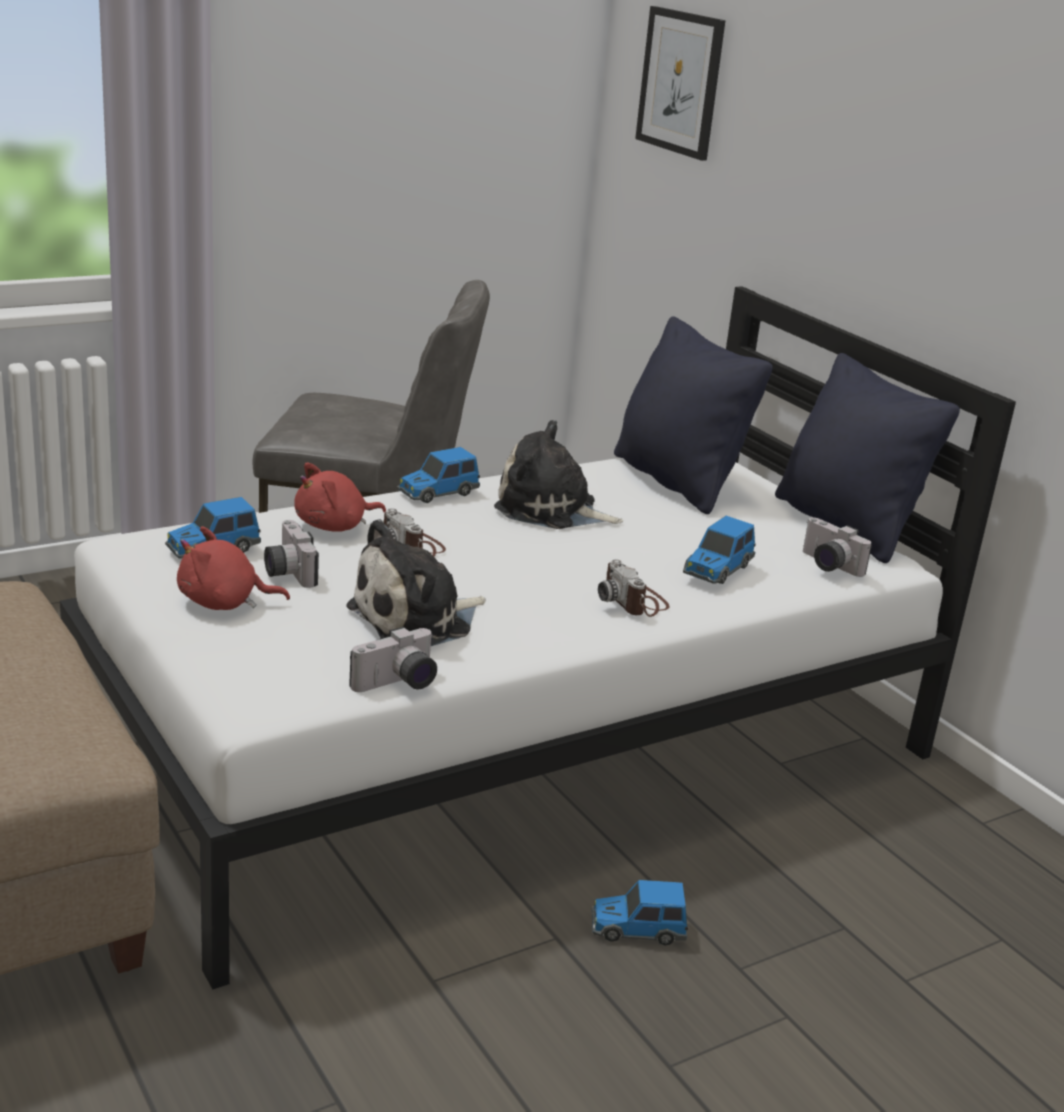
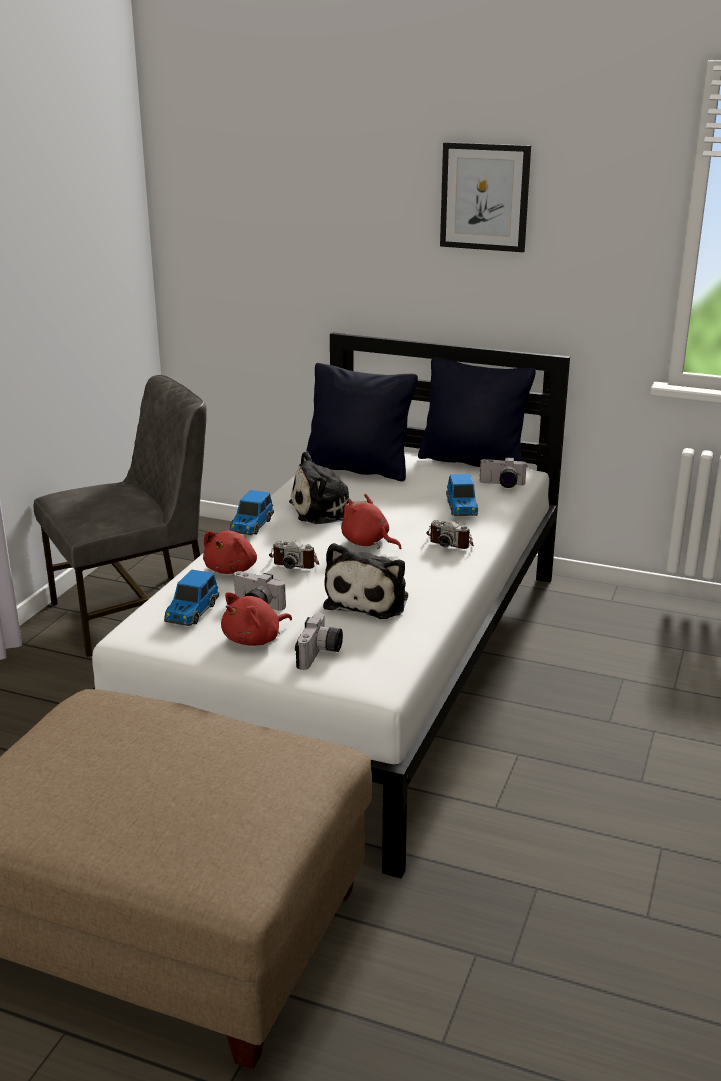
camera: 35 degrees left, 0 degrees up
camera [349,627,437,692] -> camera moved to [295,613,343,670]
toy car [592,880,688,946] -> none
picture [635,6,726,161] -> picture moved to [440,142,531,252]
none -> red plush toy [341,494,402,549]

